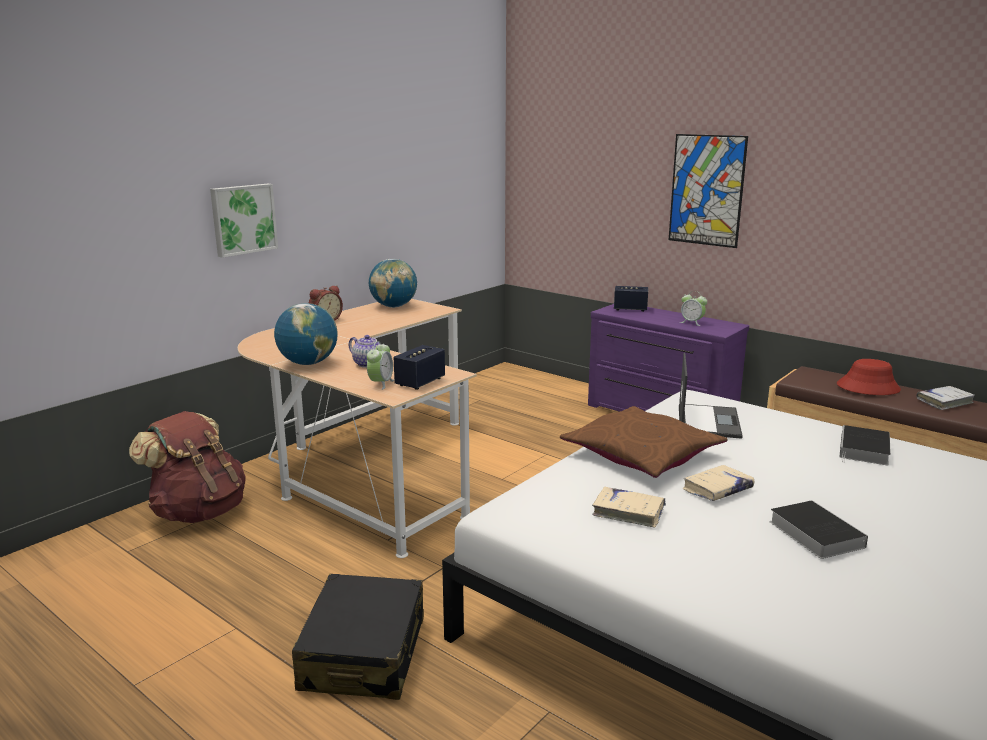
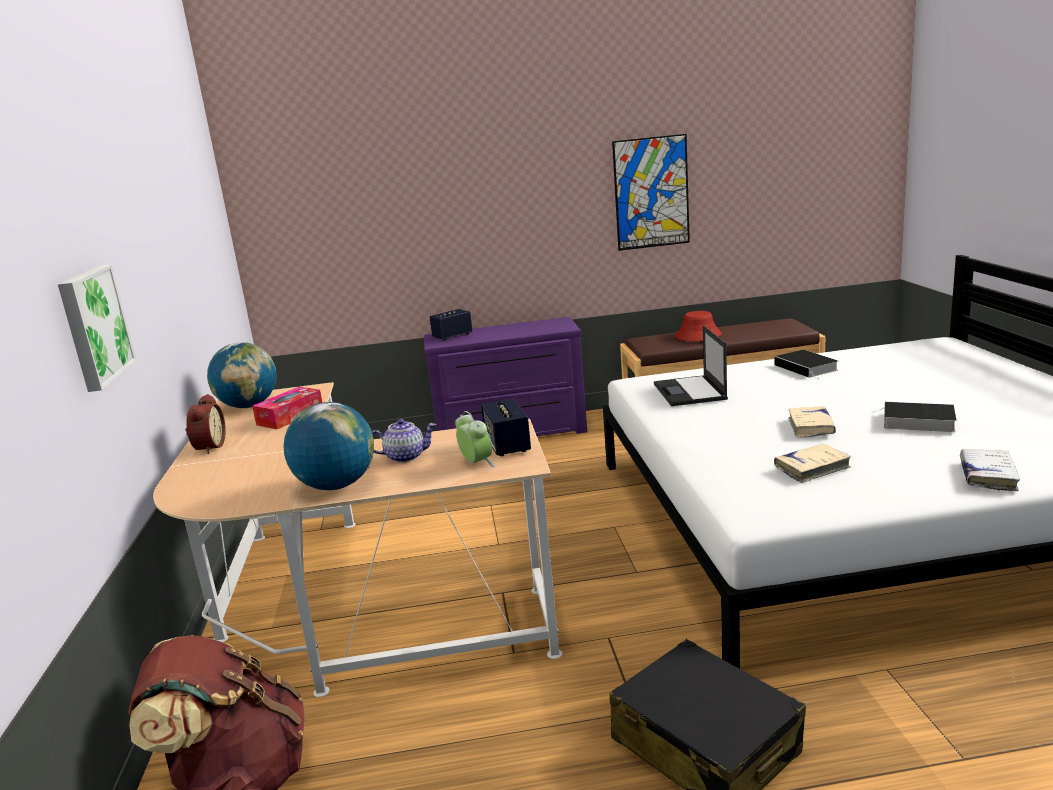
camera: 45 degrees left, 0 degrees up
brown pillow [560,406,728,478] -> none
picture [669,134,748,248] -> picture moved to [612,134,690,251]
laptop [679,353,743,439] -> laptop turned 150 degrees counterclockwise [654,325,728,406]
alarm clock [680,291,707,326] -> none
white book [916,386,975,410] -> white book moved to [960,449,1020,491]
none -> tissue box [252,387,322,430]

